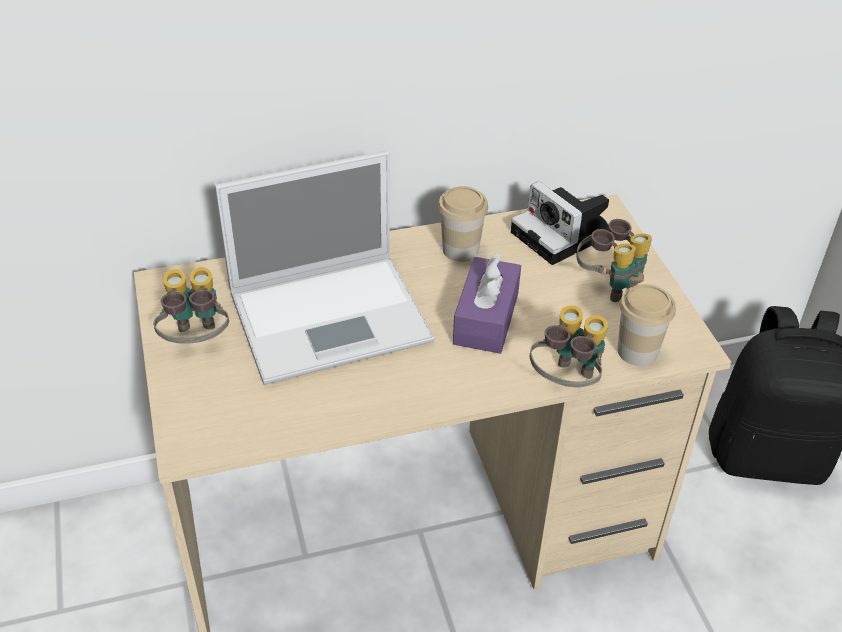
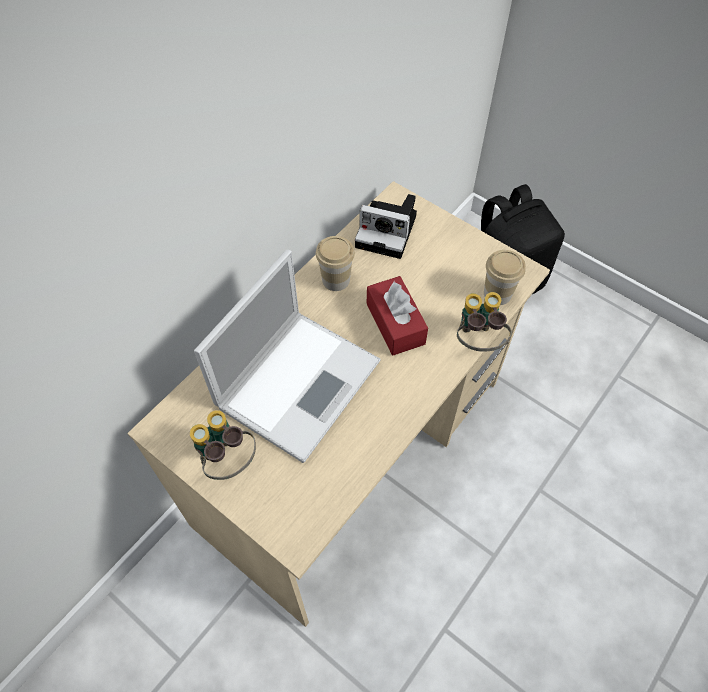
camera: 35 degrees left, 15 degrees up
purple tissue box [453,254,521,354] -> red tissue box [367,276,428,355]
binoculars [576,219,652,302] -> none

